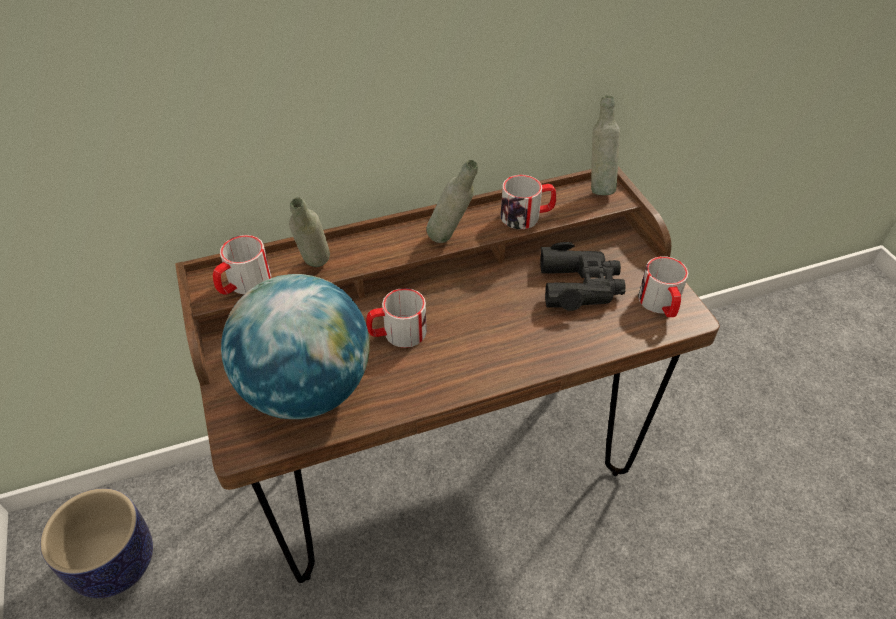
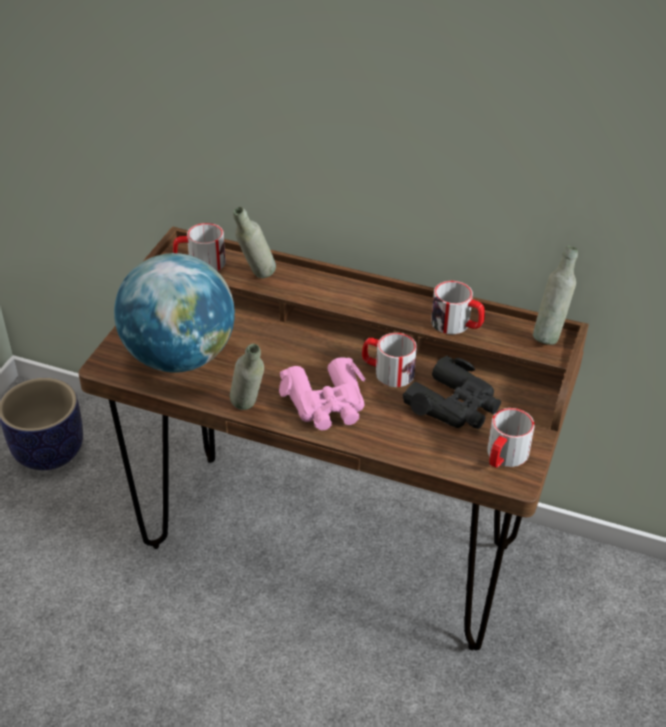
camera: 40 degrees right, 5 degrees down
mug [366,288,427,348] -> mug moved to [362,333,417,387]
grey bottle [426,160,478,243] -> grey bottle moved to [230,344,264,410]
none -> pink binoculars [279,357,365,430]

